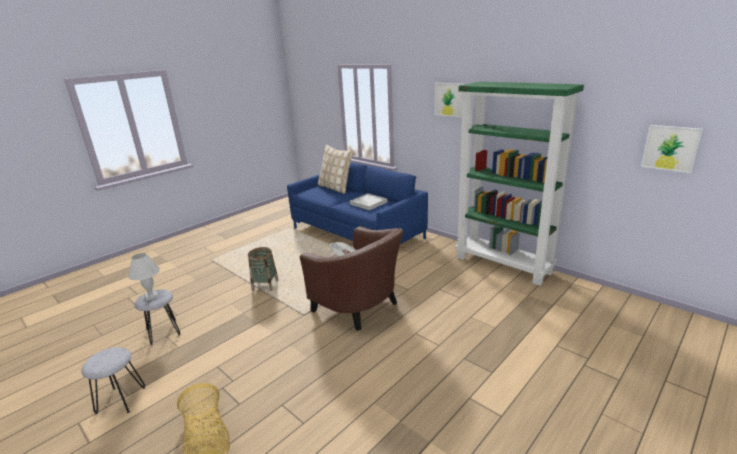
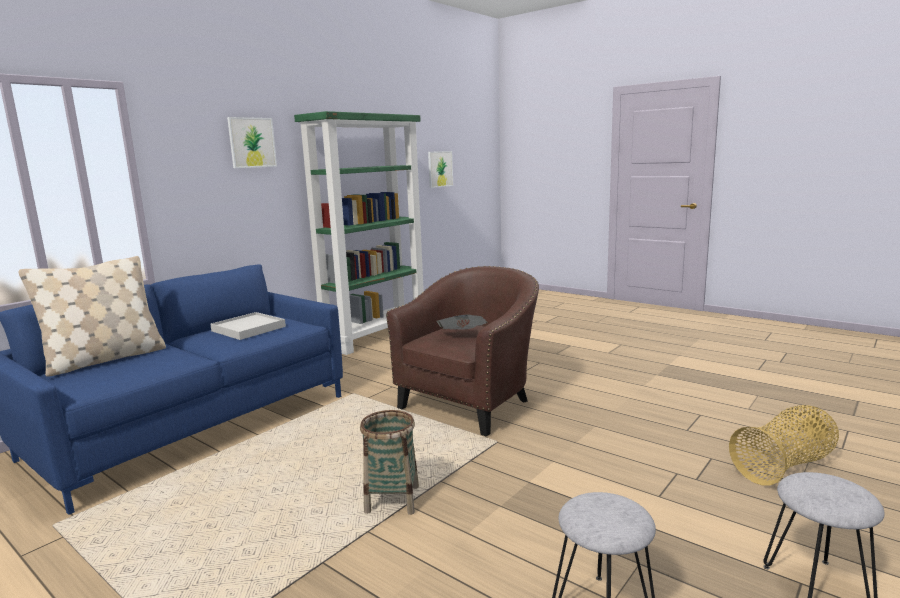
camera: 95 degrees left, 10 degrees down
white table lamp [129,253,160,301] -> none

